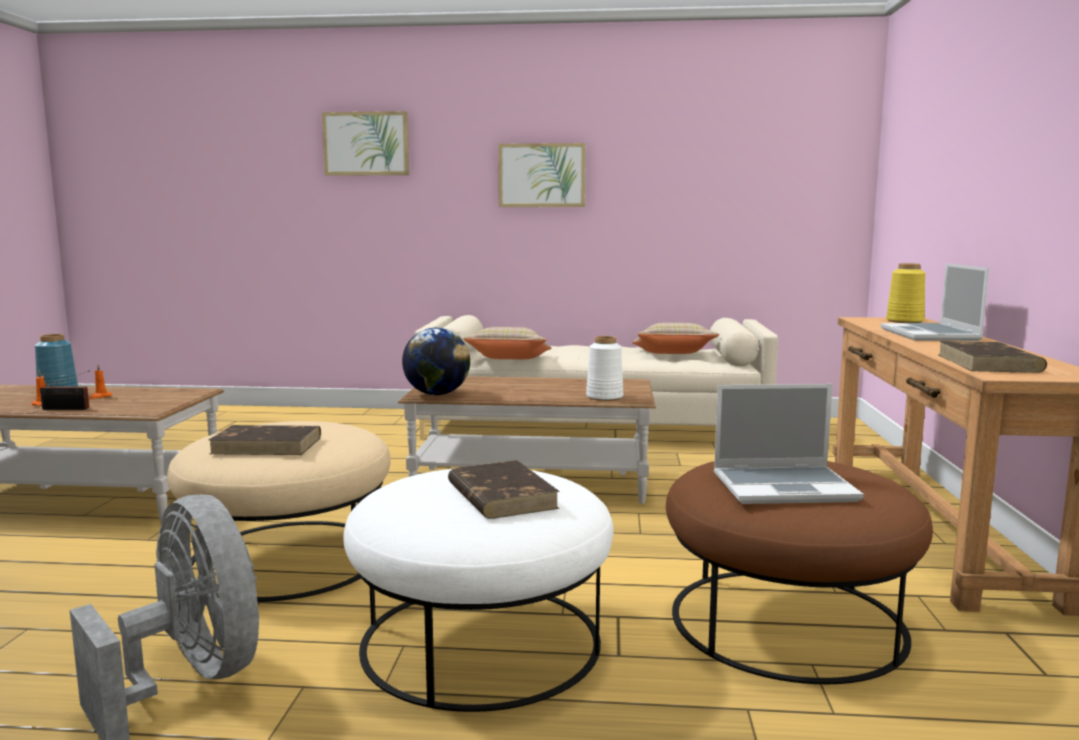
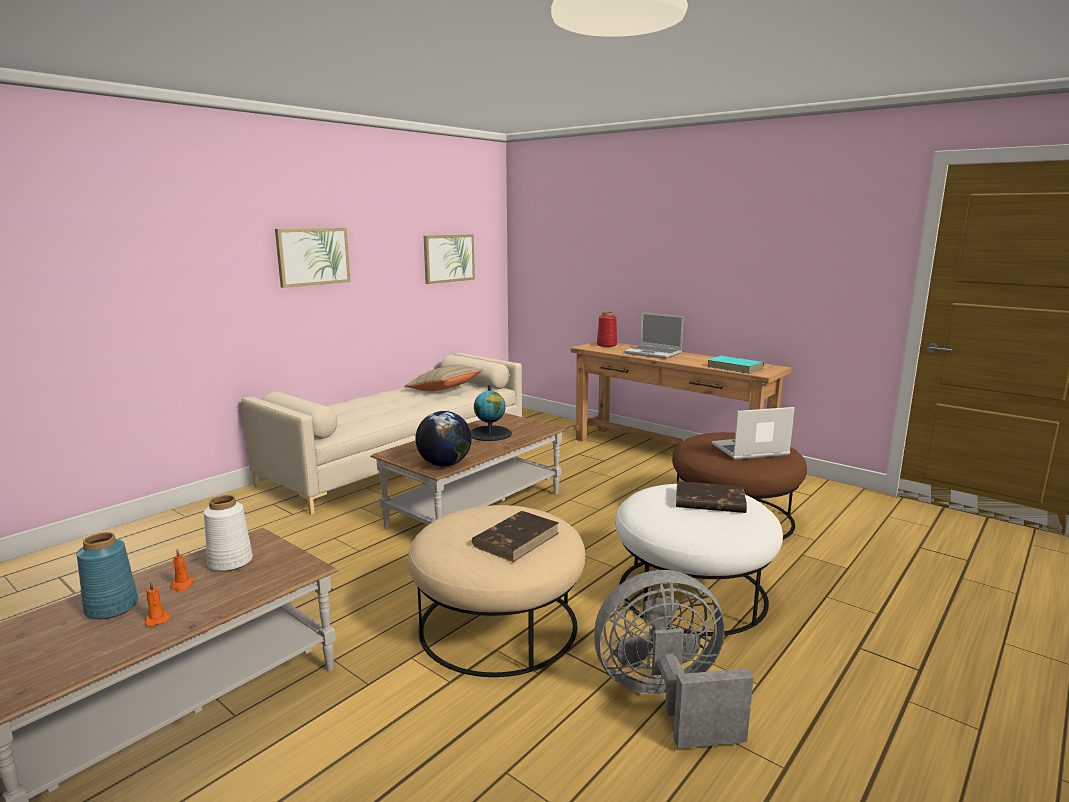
camera: 55 degrees left, 5 degrees up
radio [40,370,90,410] -> none
picture [322,111,409,176] -> picture moved to [424,234,475,284]
beige pillow [463,327,552,359] -> none
white vase [586,336,623,401] -> white vase moved to [204,495,253,571]
laptop [714,384,864,504] -> laptop turned 135 degrees counterclockwise [712,407,795,460]
yellow vase [886,263,925,323] -> red vase [597,311,617,347]
brown book [939,341,1047,373] -> turquoise book [707,356,764,374]
none -> globe [471,385,512,441]

